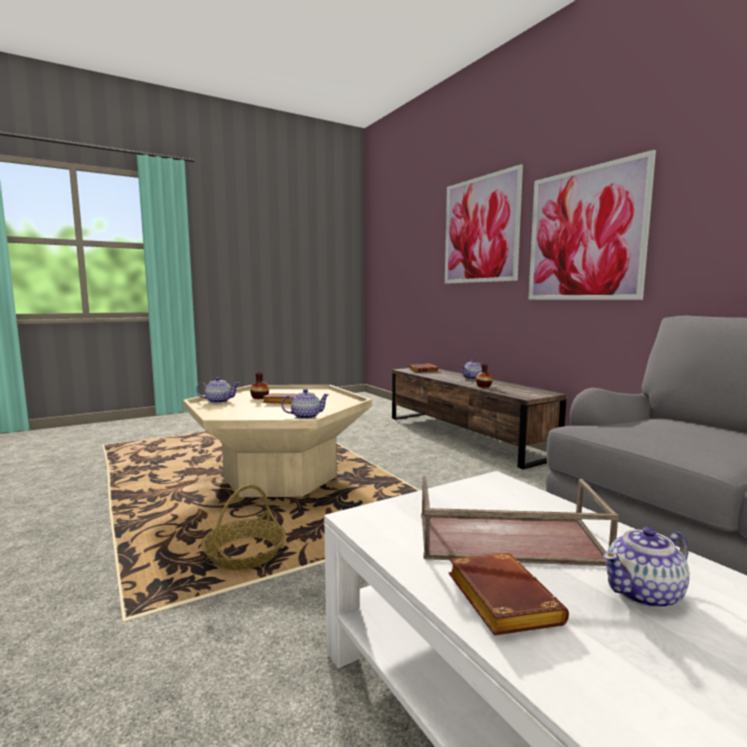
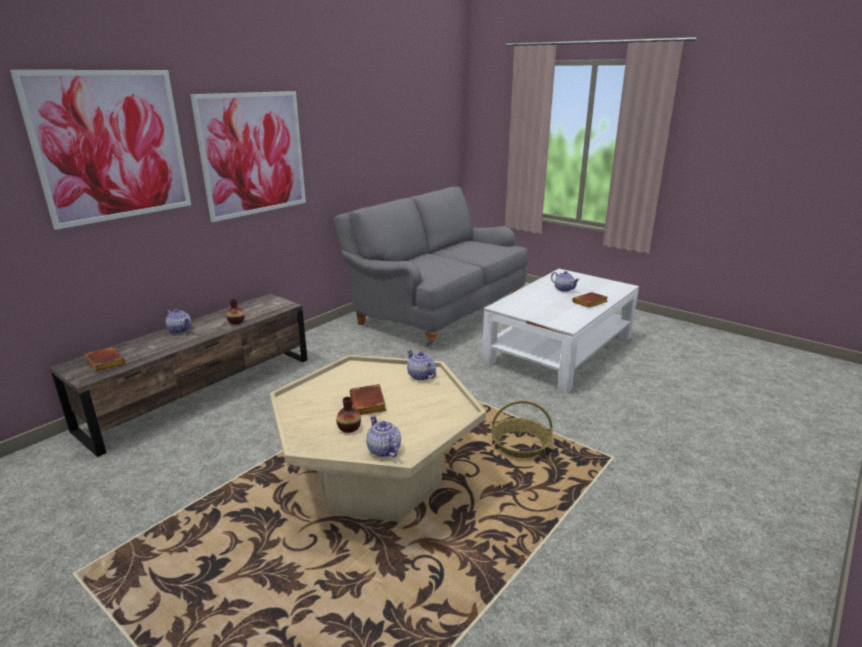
camera: 110 degrees left, 15 degrees up
brown tray [421,475,619,566] -> none

